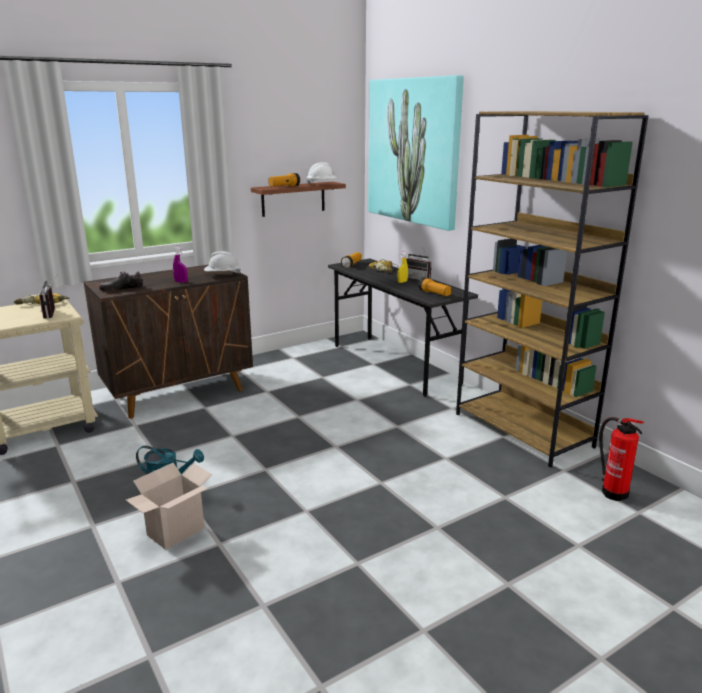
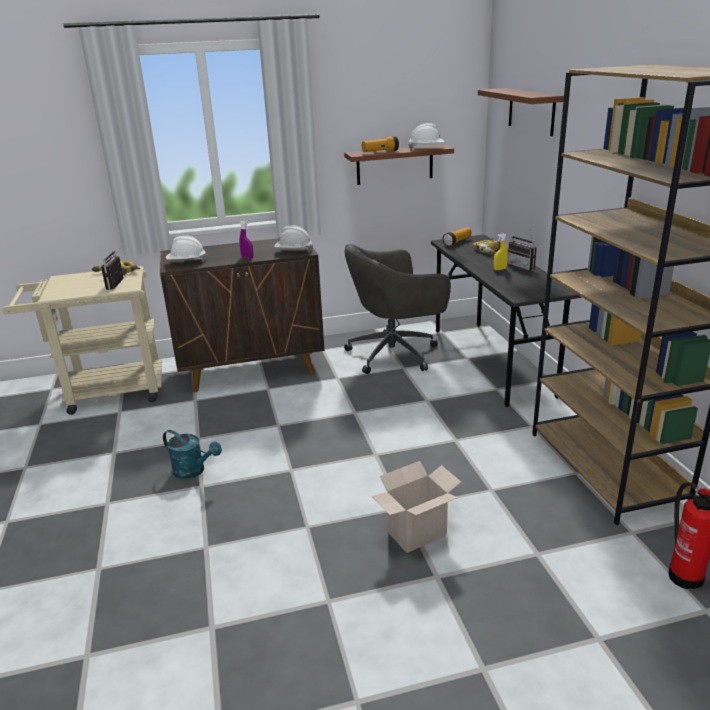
camera: 20 degrees right, 5 degrees up
shoe [99,271,143,291] -> white hard hat [166,236,207,261]
cardboard box [126,463,212,550] -> cardboard box moved to [372,461,461,553]
picture [368,75,464,231] -> brown shelf [478,88,564,136]
flashlight [418,277,451,296] -> none
none -> grey office chair [344,244,451,374]

